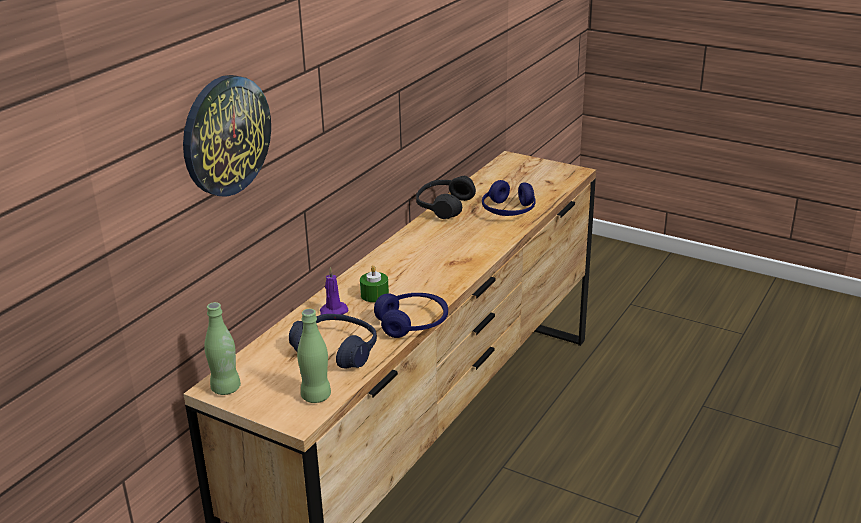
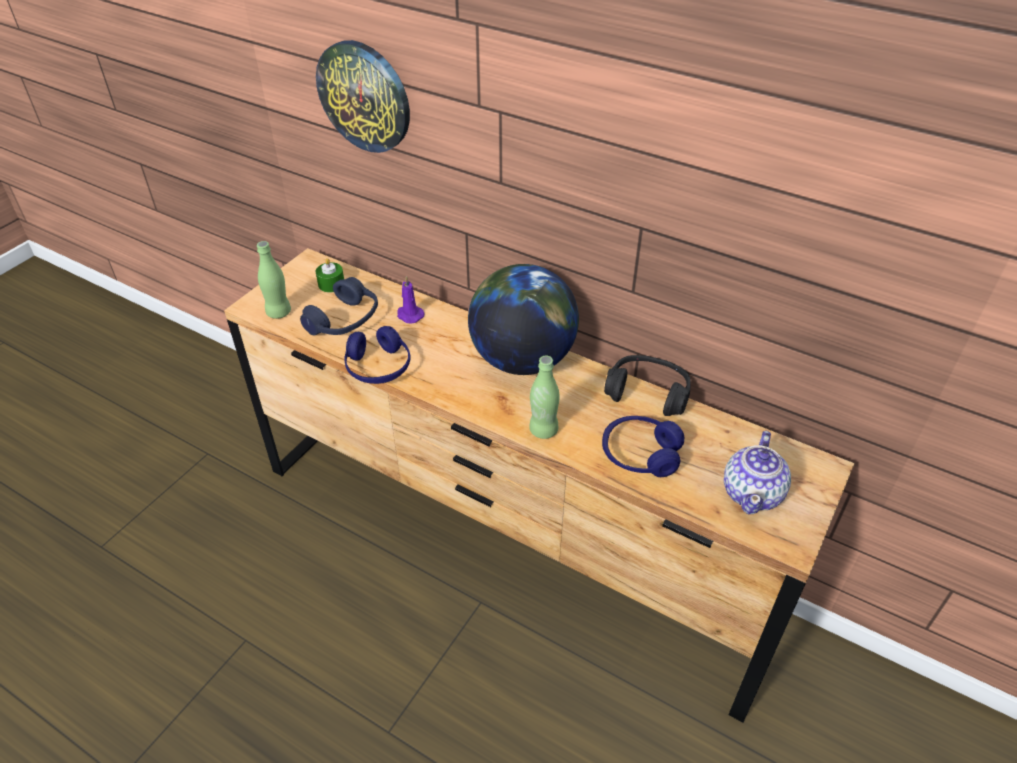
camera: 90 degrees right, 15 degrees up
green bottle [204,302,241,395] -> green bottle moved to [529,356,560,439]
green candle [360,265,389,302] -> green candle moved to [316,258,344,293]
none -> globe [468,264,579,375]
none -> teapot [724,431,791,514]

